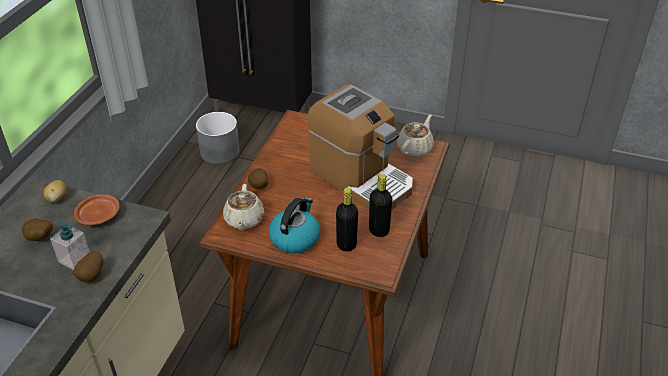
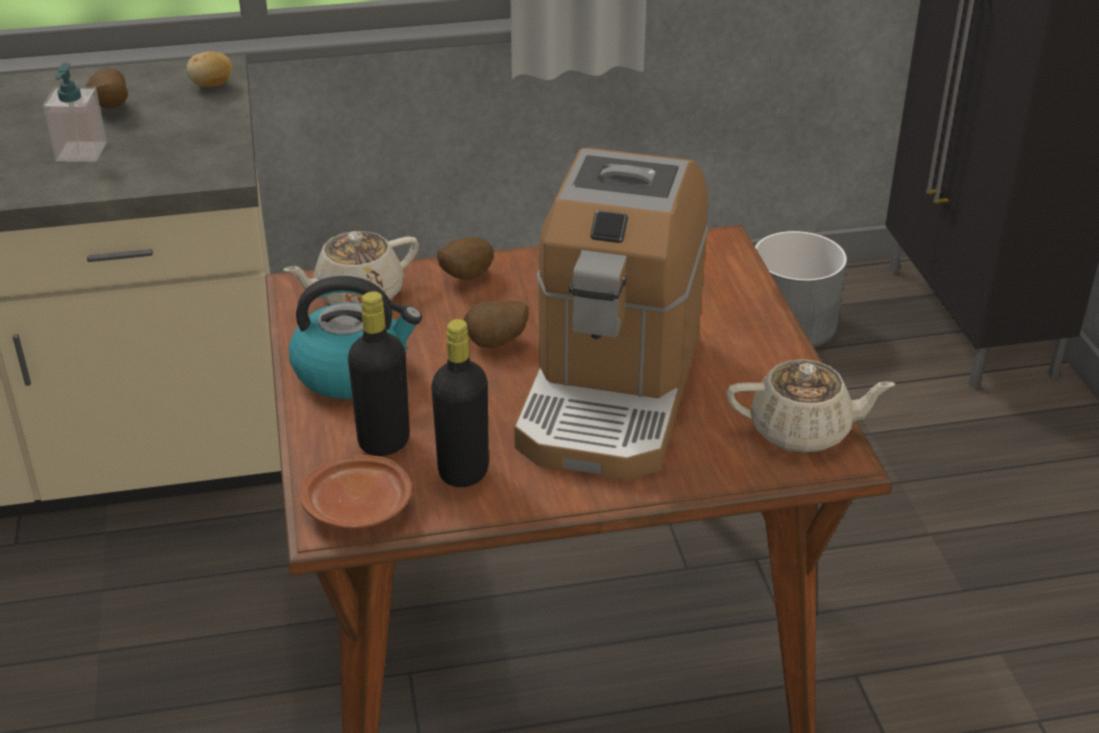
camera: 60 degrees right, 5 degrees down
brown plate [74,194,120,225] -> brown plate moved to [299,455,412,529]
potato [74,251,103,282] -> potato moved to [464,301,529,348]

